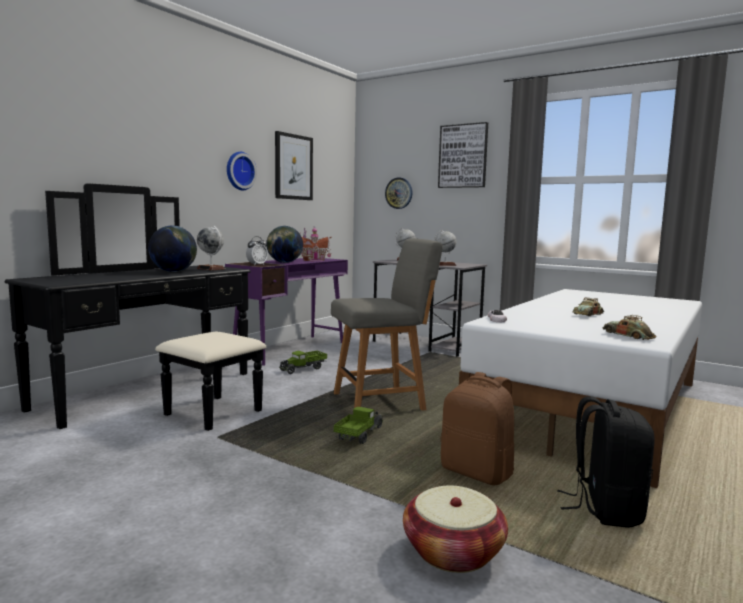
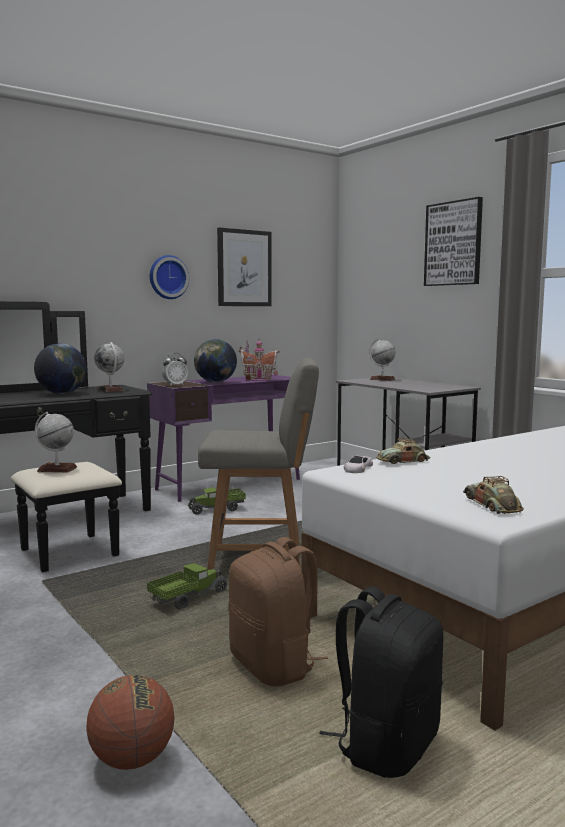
camera: 20 degrees right, 0 degrees up
wall clock [385,177,413,209] -> none
basket [403,485,508,573] -> basketball [86,675,175,770]
globe [434,230,456,266] -> globe moved to [35,412,77,472]
toy car [573,297,604,316] -> toy car moved to [376,438,430,464]

